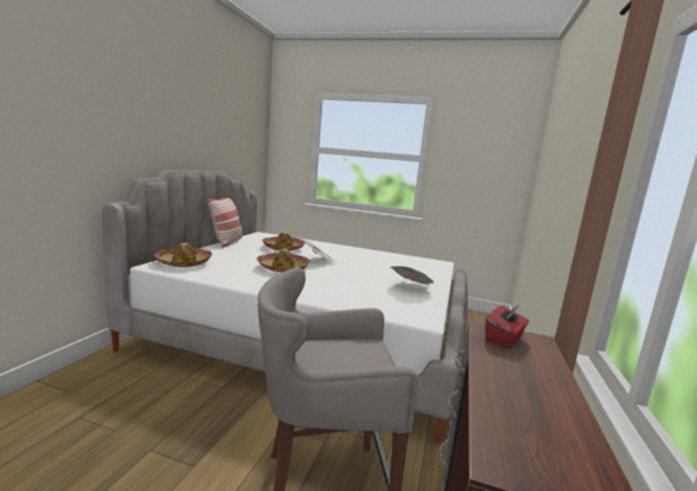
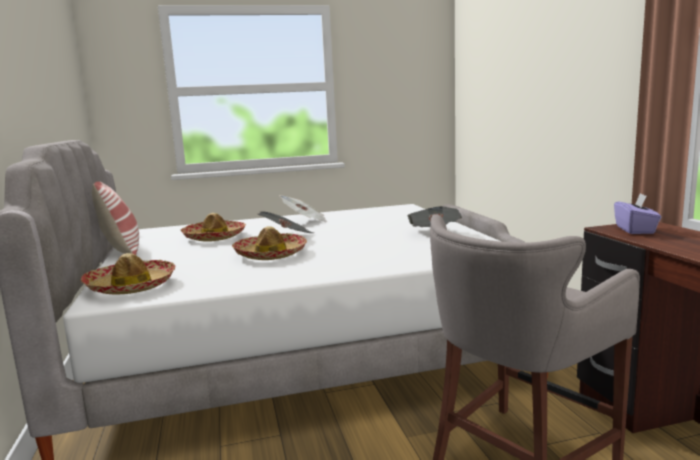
camera: 30 degrees left, 0 degrees up
red tissue box [486,305,529,348] -> purple tissue box [614,193,661,234]
none -> newspaper [279,195,327,222]

